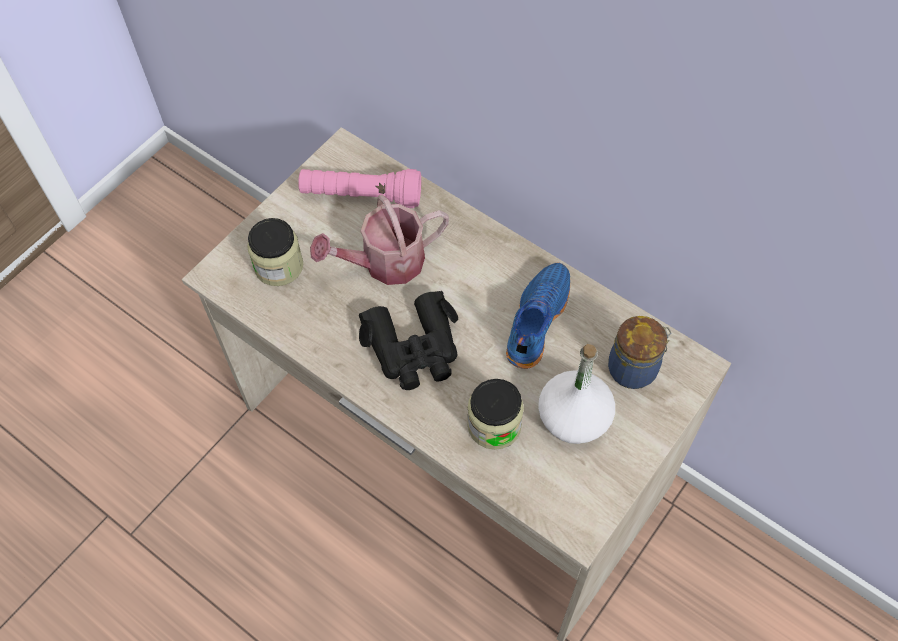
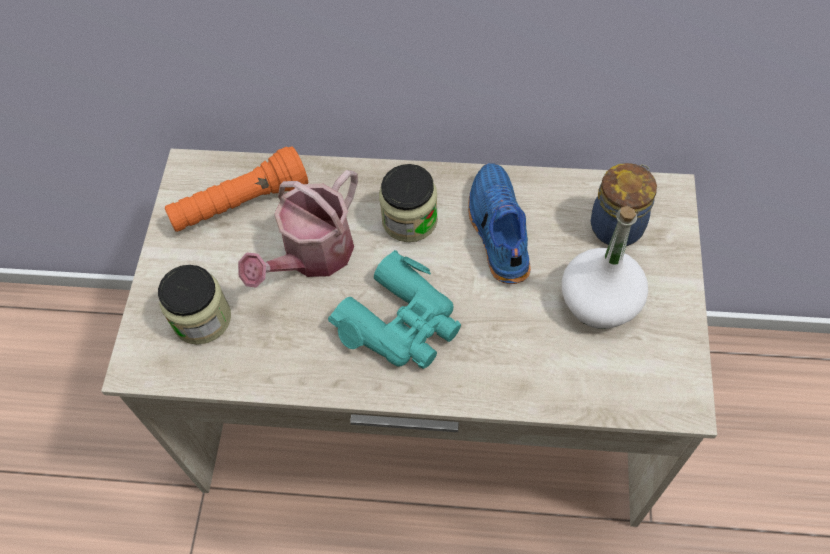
camera: 30 degrees left, 0 degrees up
pink flashlight [298,169,421,208] -> orange flashlight [165,146,308,232]
black binoculars [359,291,458,390] -> turquoise binoculars [328,250,461,369]
jar [467,379,524,450] -> jar moved to [379,164,438,242]

